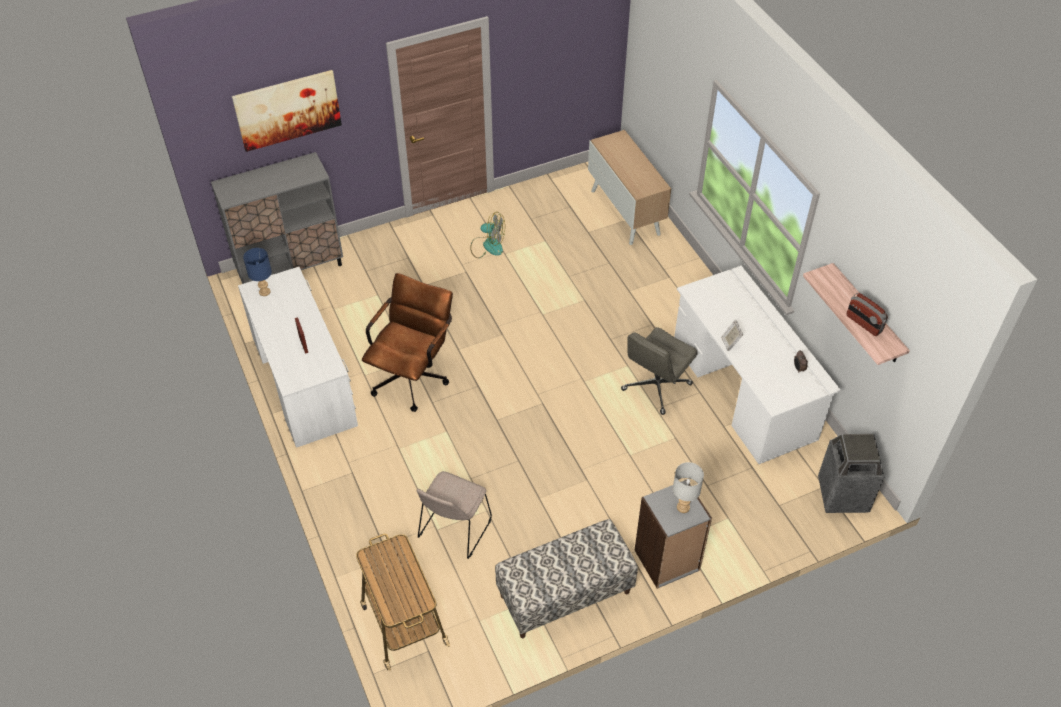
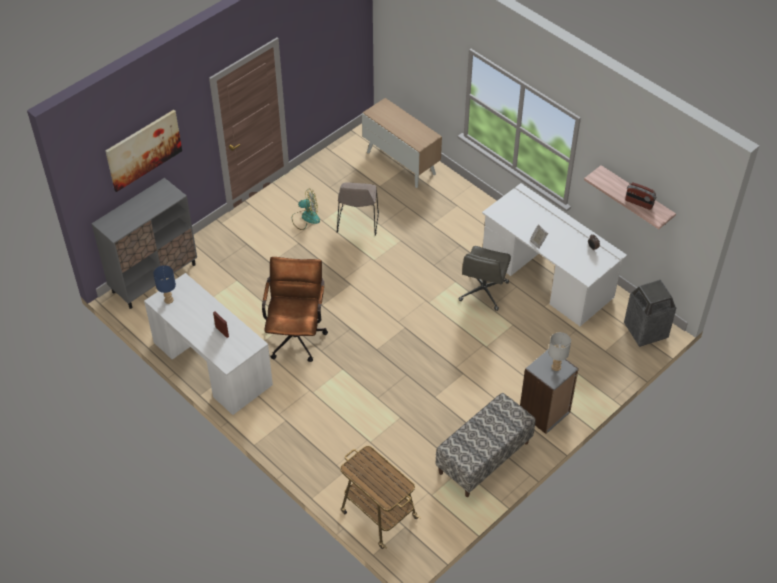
camera: 20 degrees left, 0 degrees up
beige chair [417,471,492,559] -> beige chair moved to [337,182,379,236]

